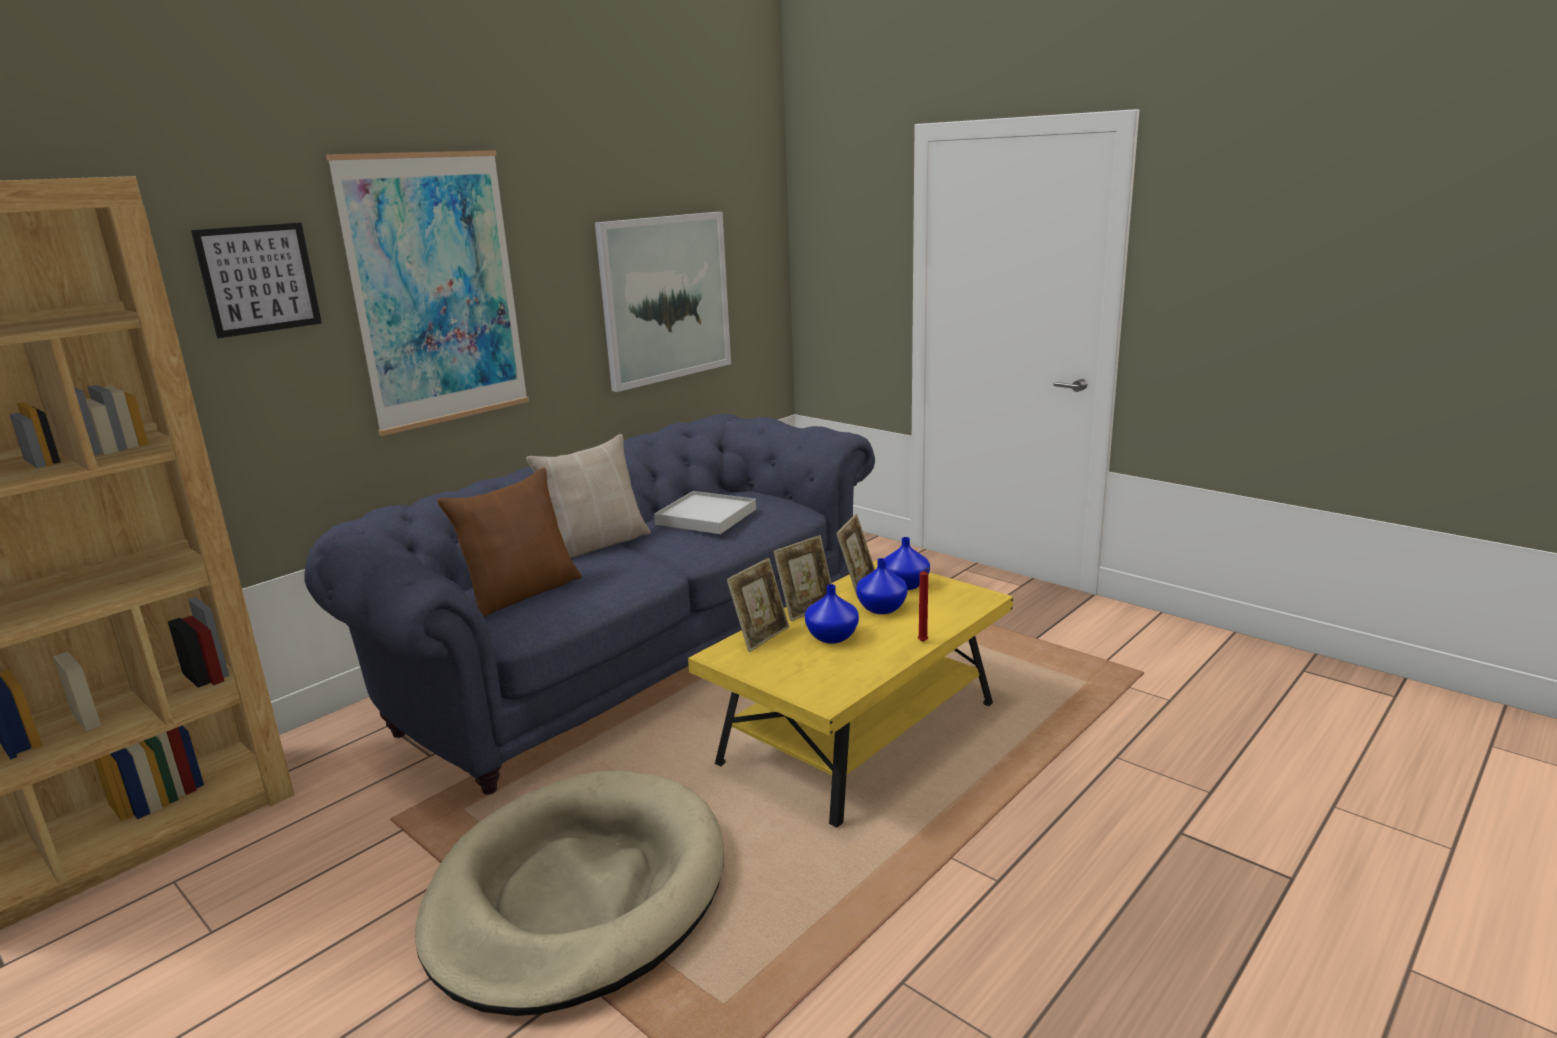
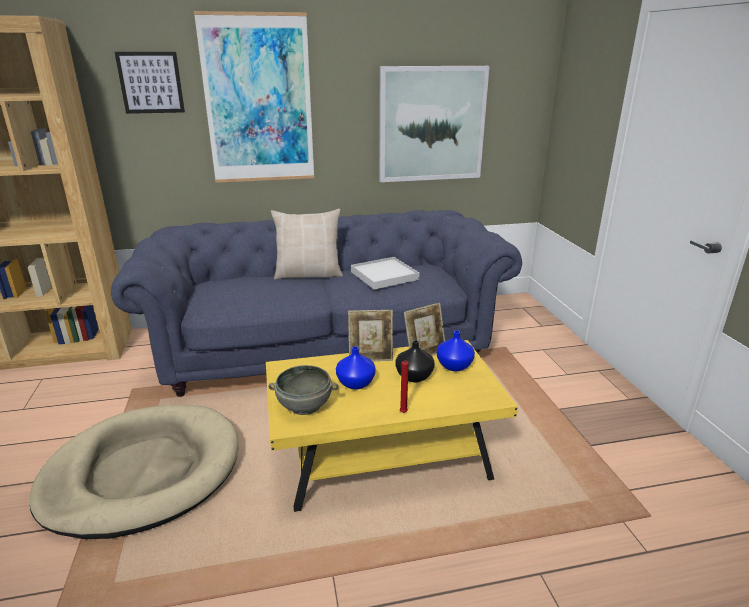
camera: 35 degrees right, 5 degrees up
brown pillow [437,468,582,617] -> none
picture frame [727,558,789,652] -> none
blue vase [856,558,907,614] -> black vase [396,340,435,382]
none -> grey bowl [268,365,338,415]

